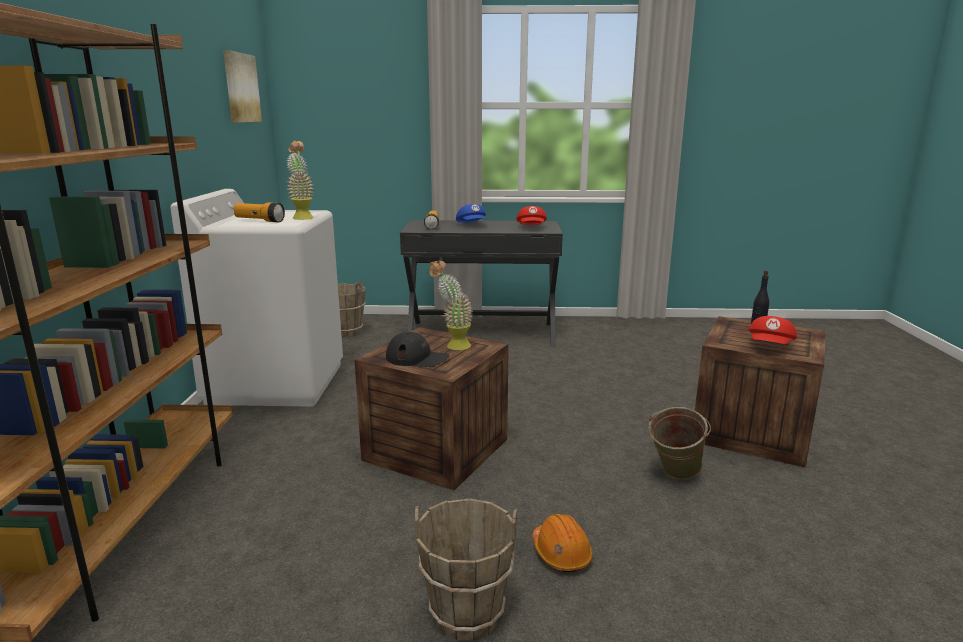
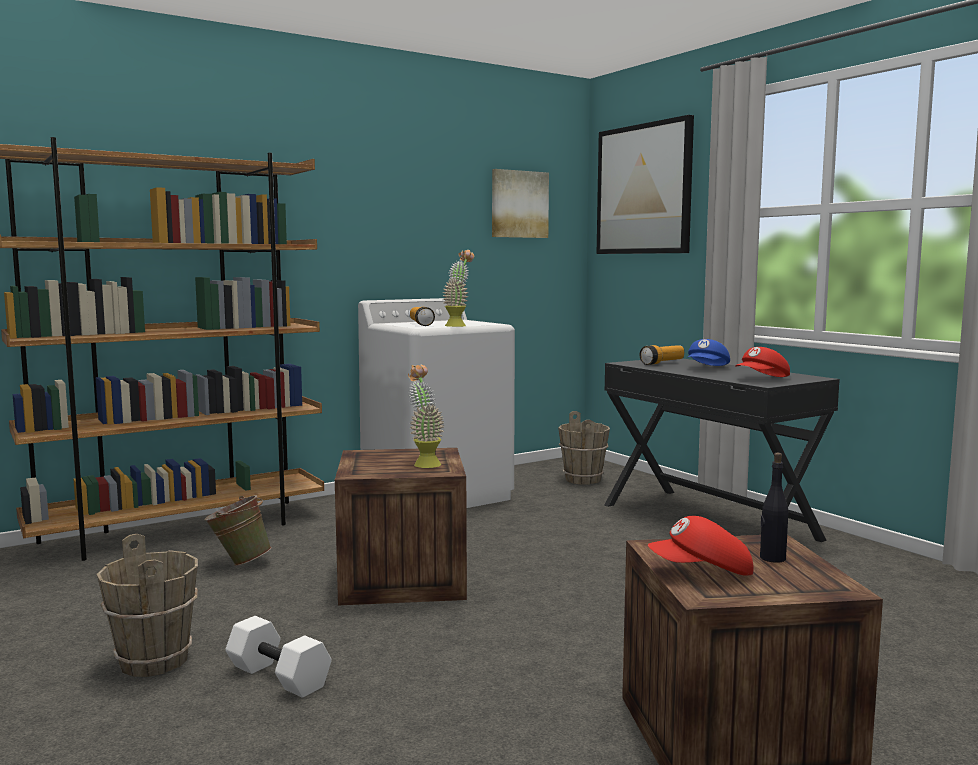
camera: 55 degrees right, 10 degrees down
black cap [386,332,449,367] -> none
orange hard hat [532,514,593,572] -> white dumbbell [225,616,332,698]
green bucket [648,407,711,479] -> green bucket moved to [204,495,272,566]
none -> picture [597,115,694,254]

